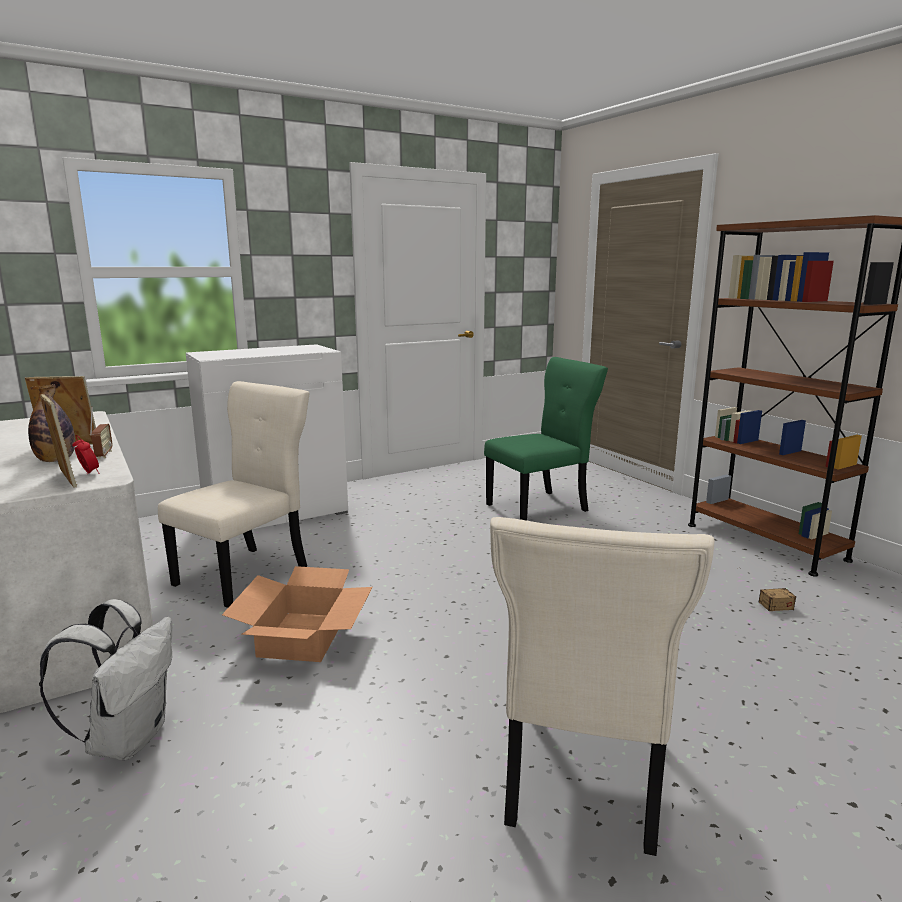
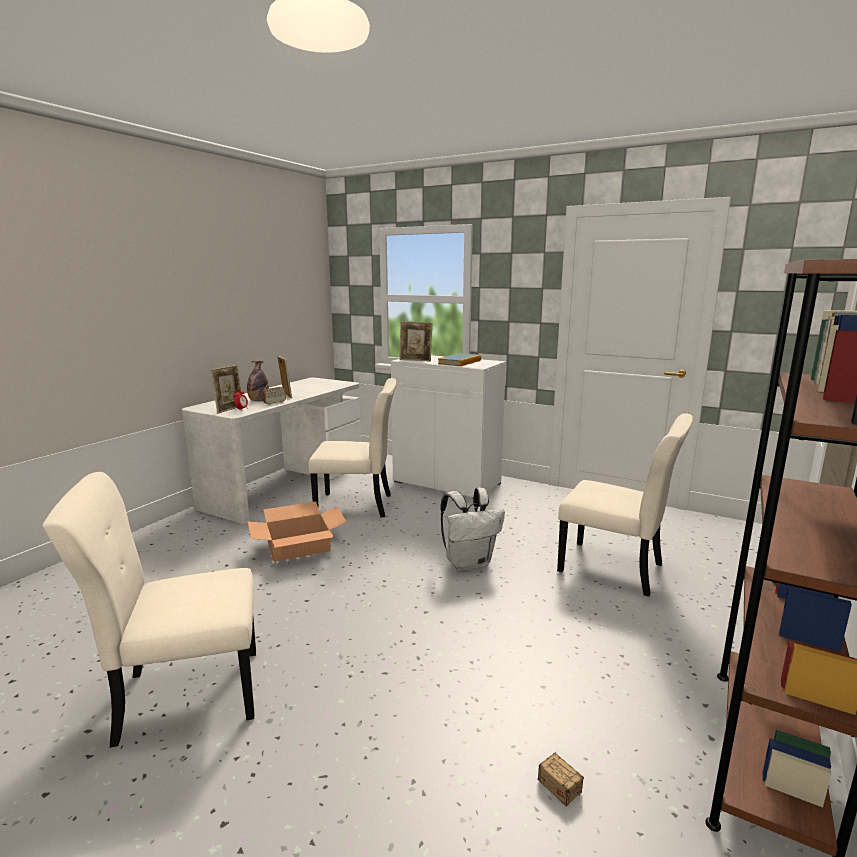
camera: 60 degrees right, 0 degrees up
white backpack [39,599,172,760] -> white backpack moved to [440,487,505,571]
green chair [484,357,608,520] -> beige chair [557,413,693,596]
none -> picture frame [400,321,432,362]
none -> book [438,354,481,366]

